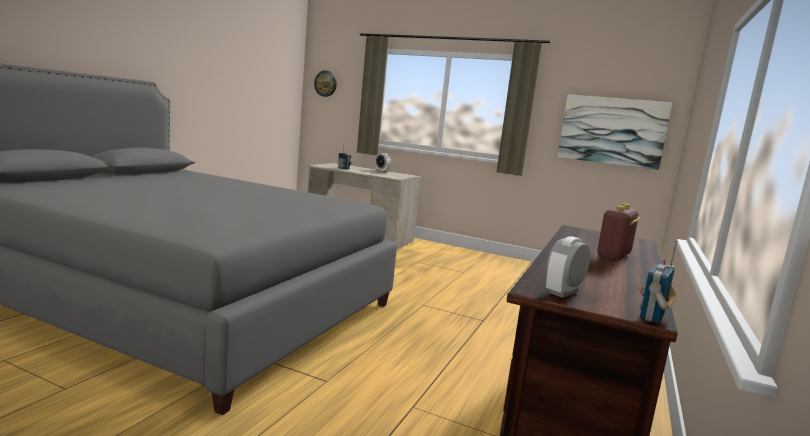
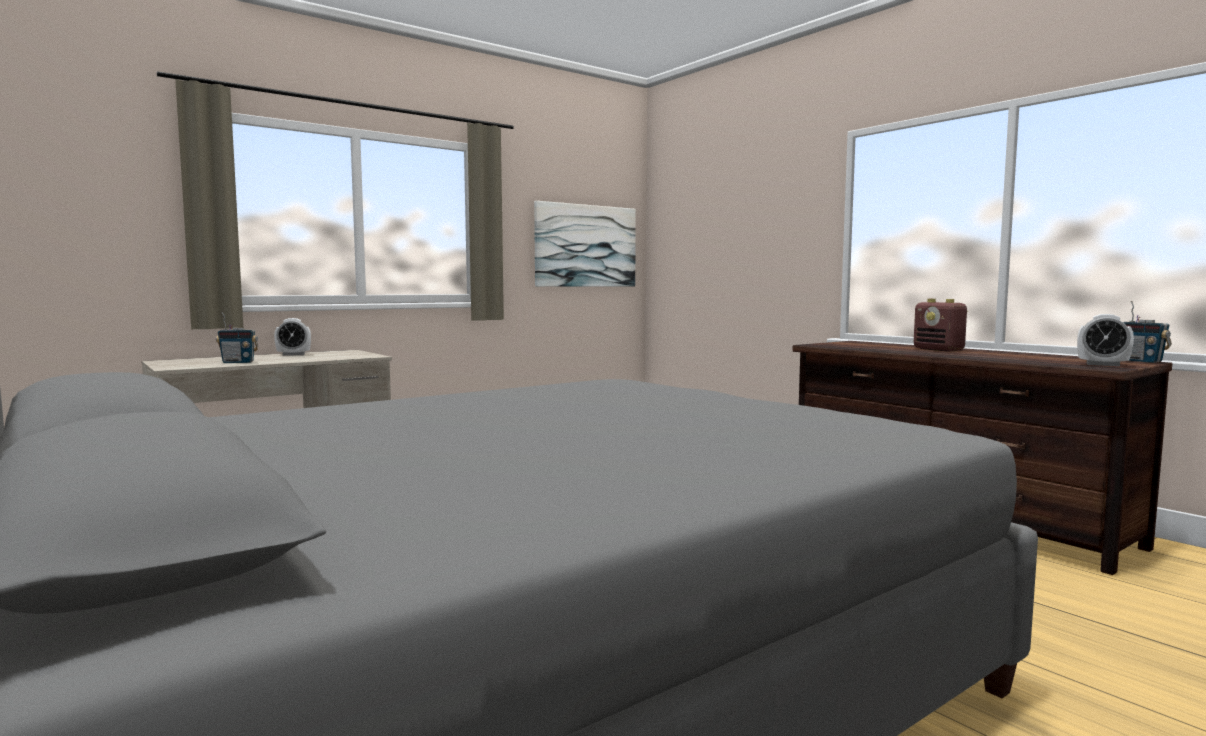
camera: 60 degrees left, 5 degrees down
wall clock [314,70,337,97] -> none
alarm clock [546,236,590,298] -> alarm clock turned 45 degrees counterclockwise [1077,314,1134,366]

